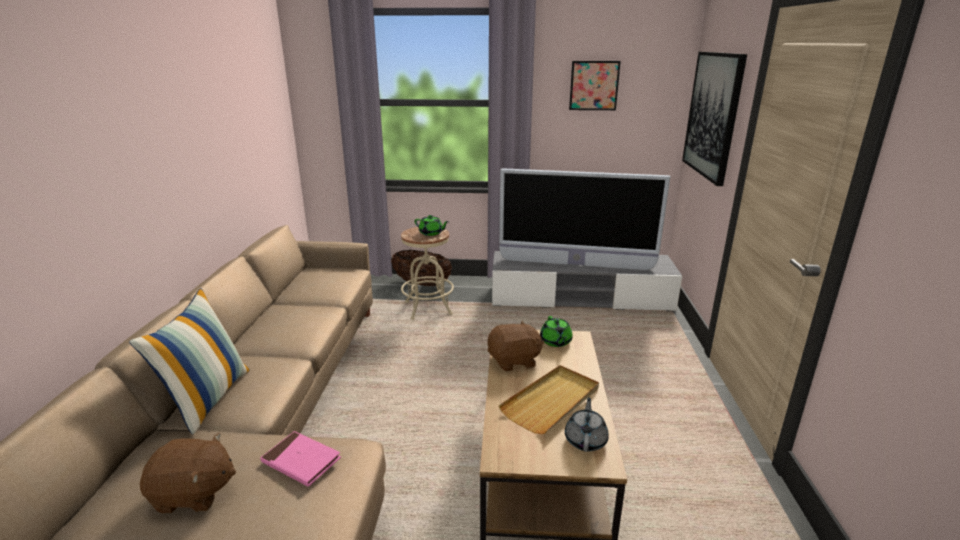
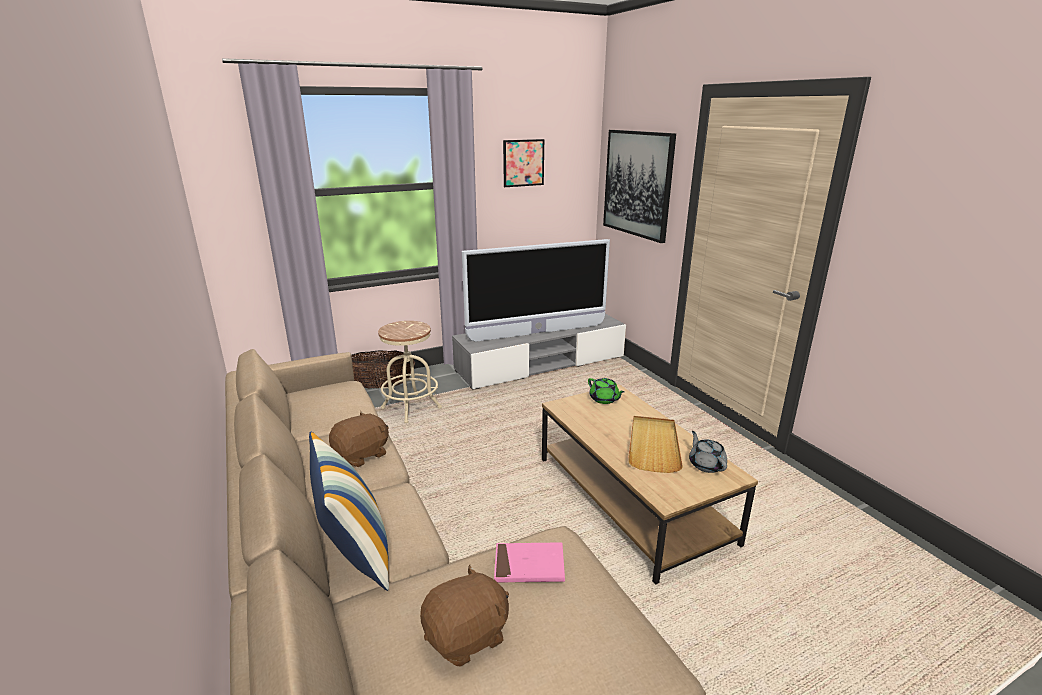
camera: 30 degrees left, 0 degrees up
green teapot [415,215,449,236] -> none
brown plush toy [487,320,544,372] -> brown plush toy moved to [329,411,389,467]

